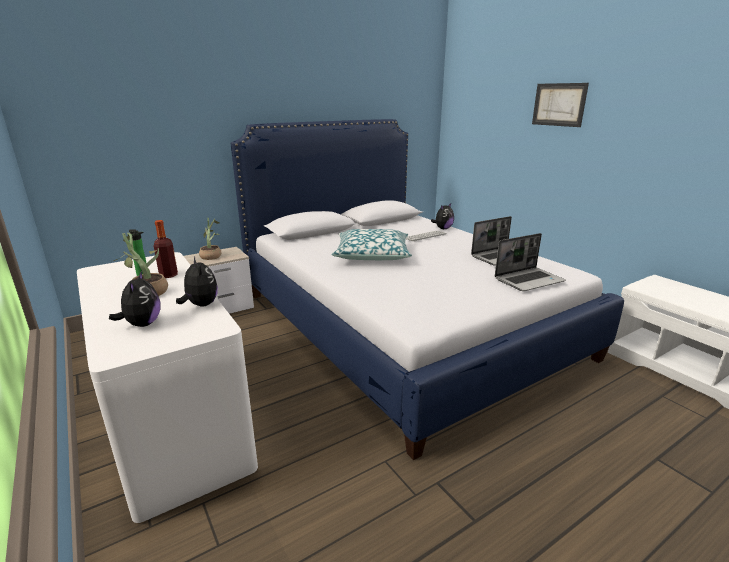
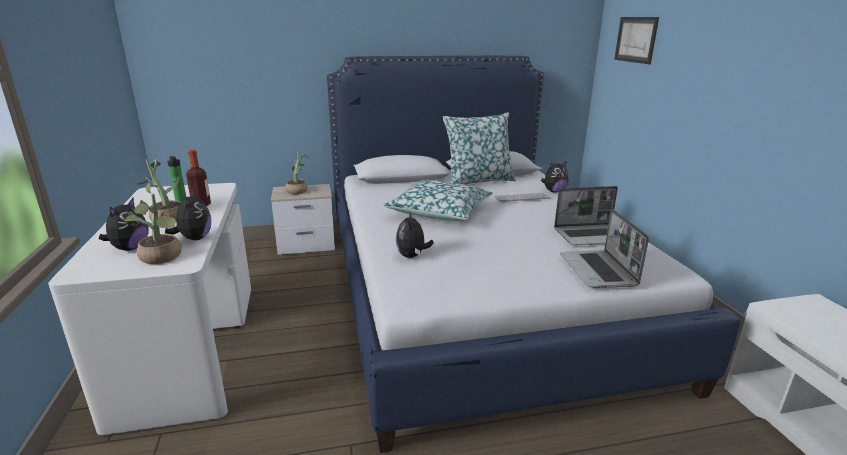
camera: 20 degrees right, 0 degrees up
laptop [495,233,566,291] -> laptop turned 90 degrees clockwise [560,209,649,288]
picture [532,83,589,127] -> picture moved to [614,17,659,64]
none -> potted plant [125,193,182,264]
none -> plush toy [396,211,434,258]
none -> pillow [443,112,516,184]

